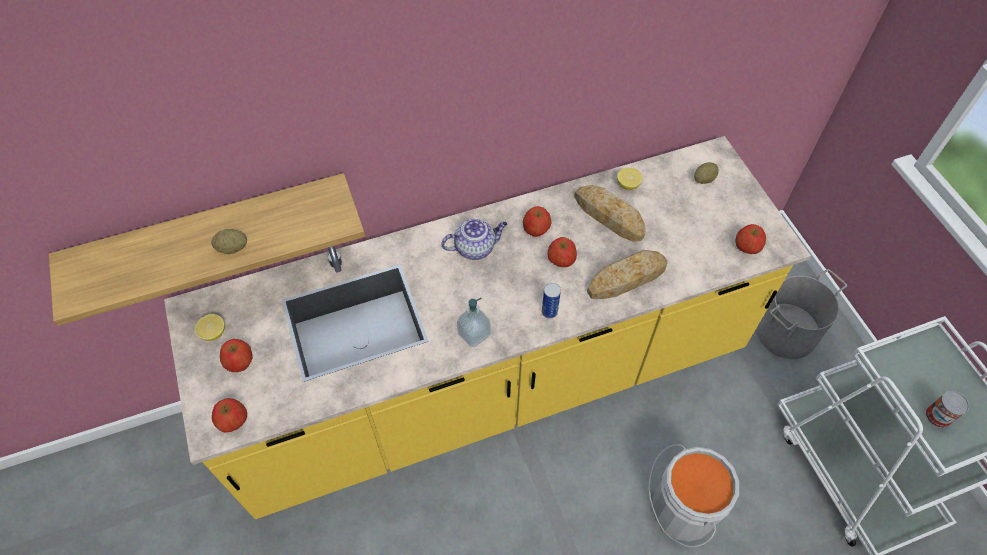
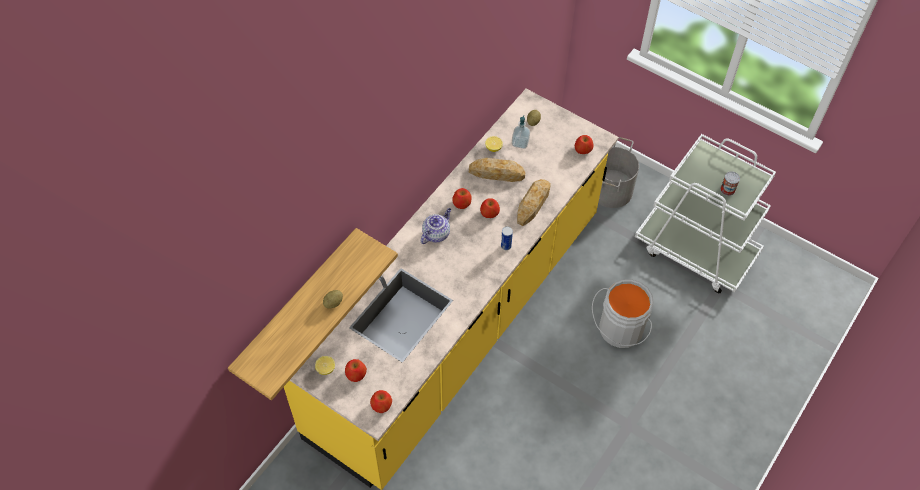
camera: 35 degrees left, 0 degrees up
soap dispenser [457,298,491,347] -> soap dispenser moved to [512,115,530,149]

